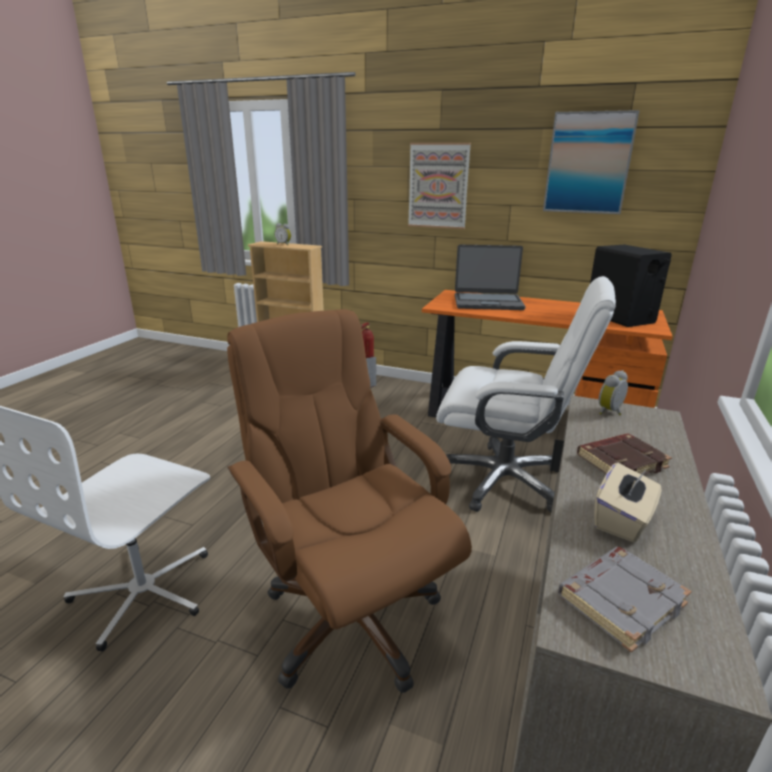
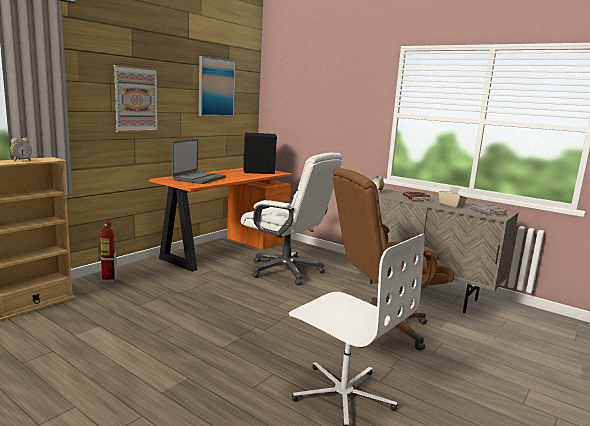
camera: 75 degrees left, 10 degrees down
white office chair [436,276,616,512] -> white office chair turned 90 degrees clockwise [241,153,343,285]

